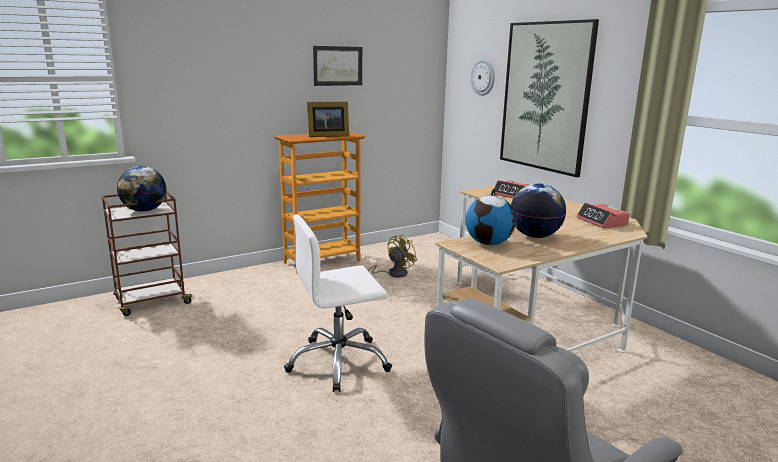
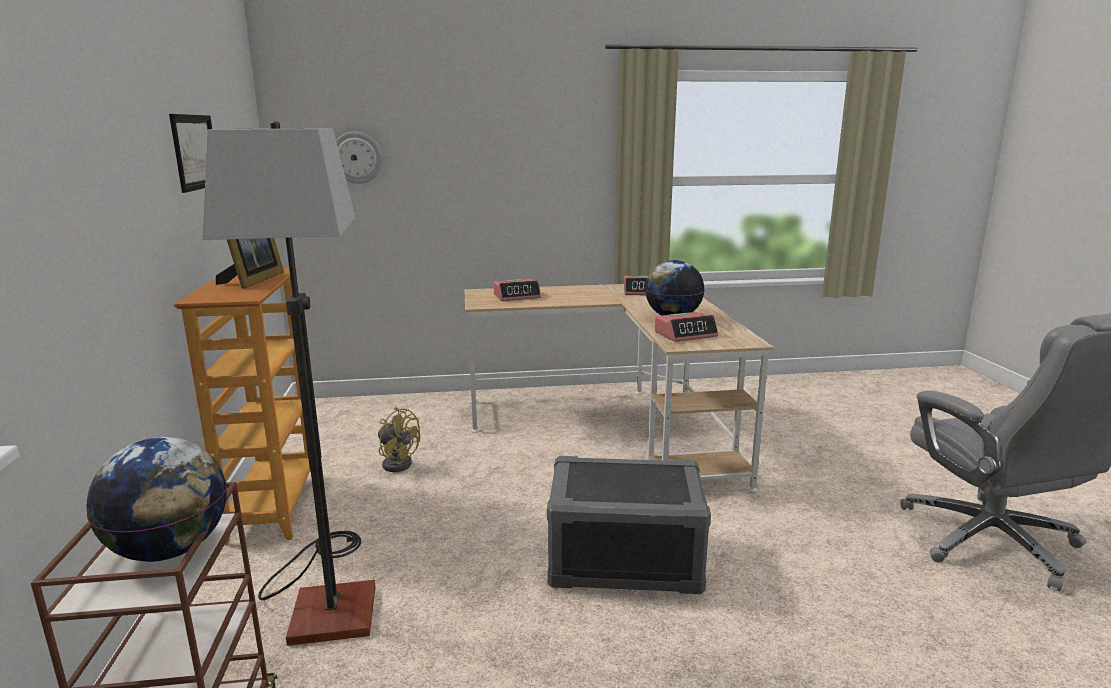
camera: 65 degrees left, 0 degrees up
white office chair [284,214,392,392] -> grey storage box [547,456,711,594]
yellow fan [368,234,417,278] -> yellow fan turned 150 degrees clockwise [378,407,420,472]
globe [465,189,516,245] -> alarm clock [655,312,719,342]
picture [500,19,599,177] -> none
none -> floor lamp [203,121,376,646]

